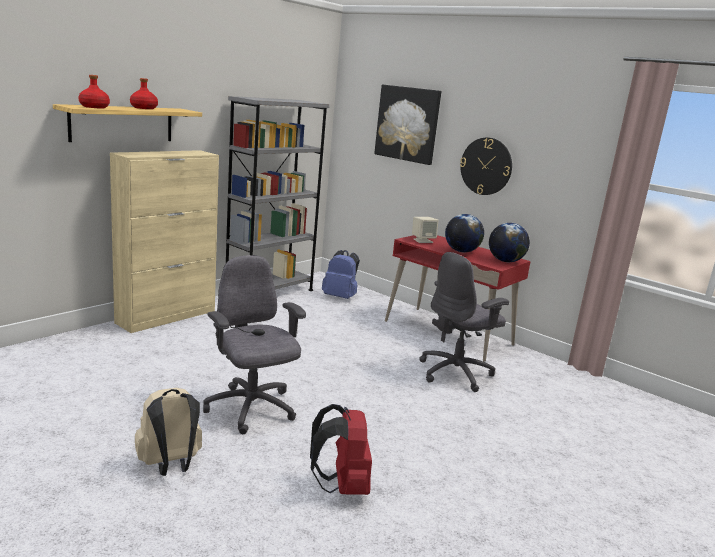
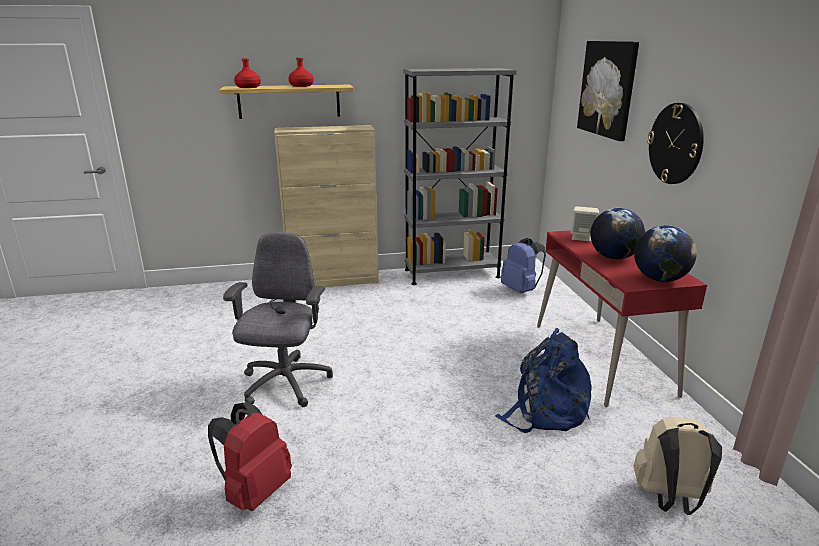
camera: 40 degrees right, 5 degrees up
beige backpack [135,388,202,476] -> beige backpack moved to [634,417,722,515]
grey office chair [419,252,509,392] -> blue backpack [495,327,592,433]

